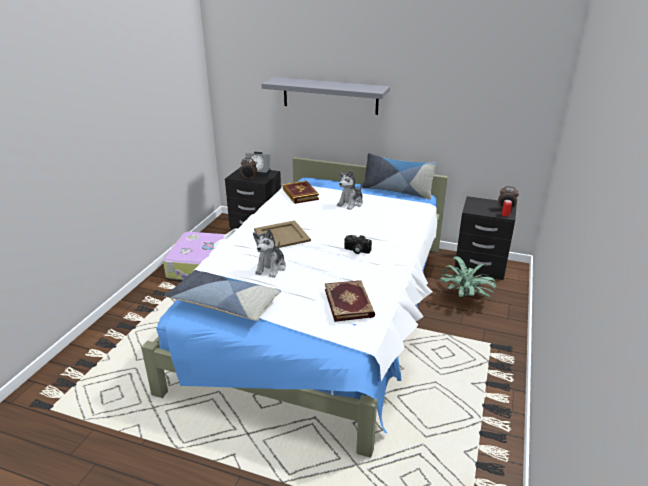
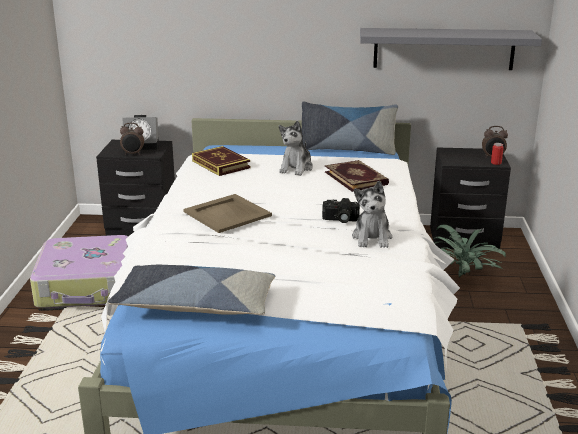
camera: 15 degrees left, 5 degrees down
plush toy [253,229,286,278] -> plush toy moved to [352,181,392,248]
grey shelf [261,77,390,115] -> grey shelf moved to [360,28,542,70]
book [325,280,375,322] -> book moved to [325,160,389,192]

